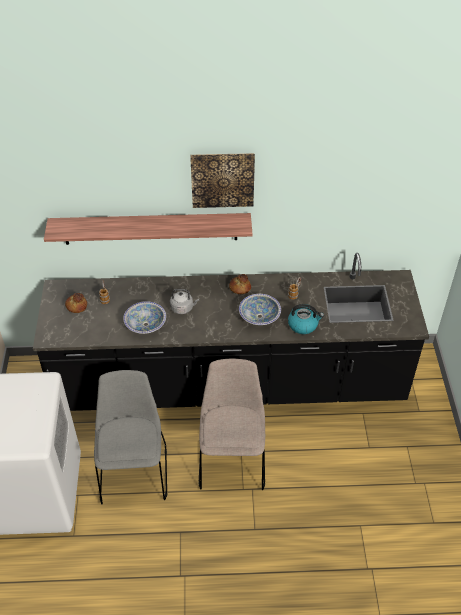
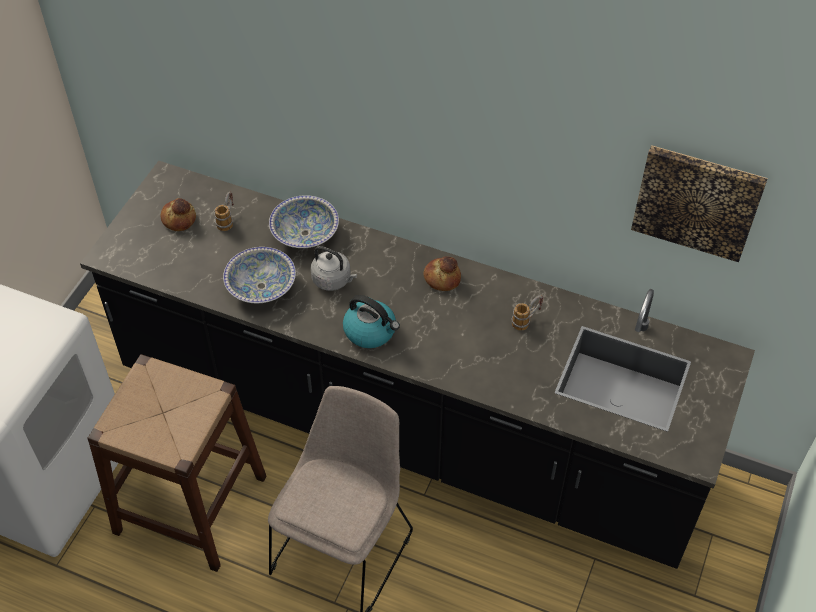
camera: 25 degrees right, 5 degrees up
shelf [44,213,253,245] -> none
grey chair [94,370,167,504] -> brown stool [87,354,266,572]
picture [190,153,255,208] -> picture moved to [631,145,768,262]
bowl [239,294,281,325] -> bowl moved to [269,195,339,248]
kettle [288,304,324,334] -> kettle moved to [343,295,400,348]

